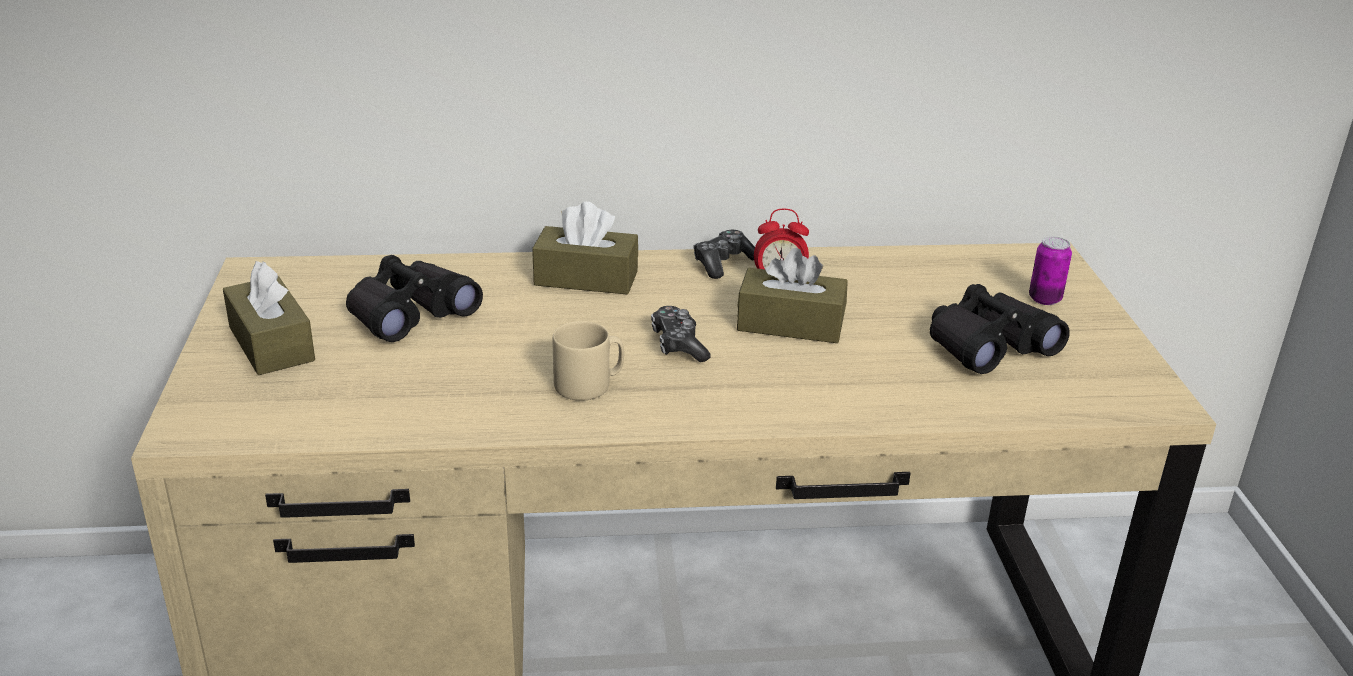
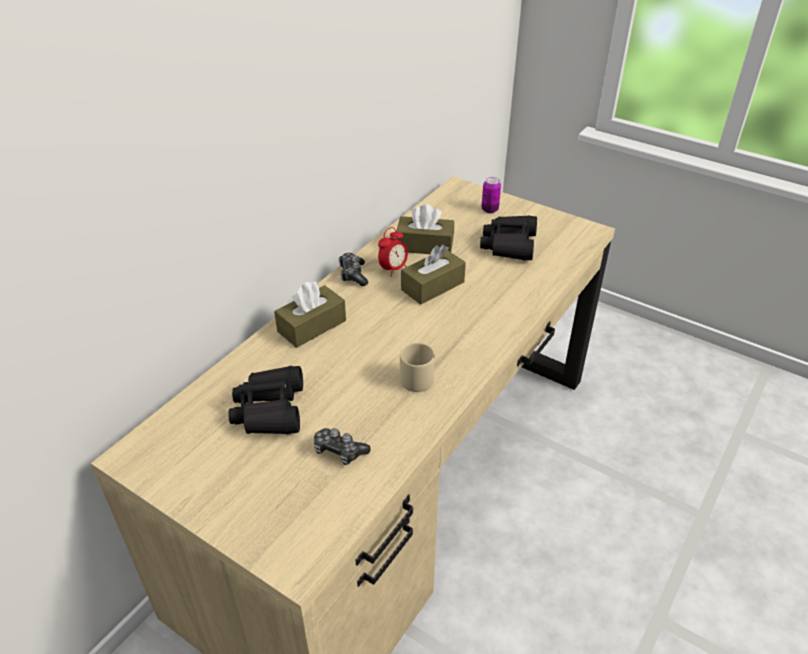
camera: 50 degrees left, 10 degrees up
brown tissue box [223,261,315,375] -> brown tissue box moved to [396,204,454,254]
game controller [651,306,711,362] -> game controller moved to [314,428,371,465]

